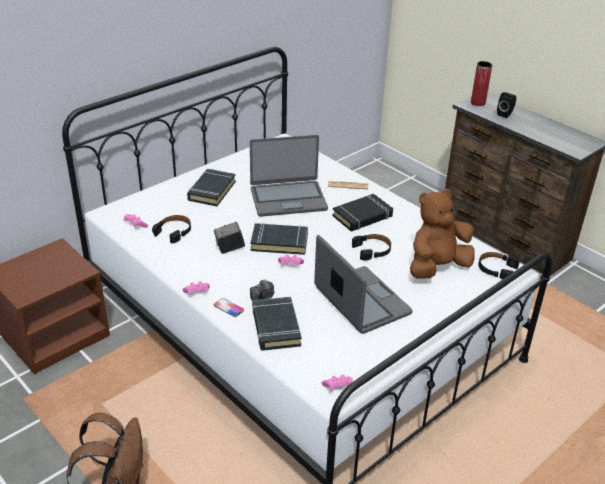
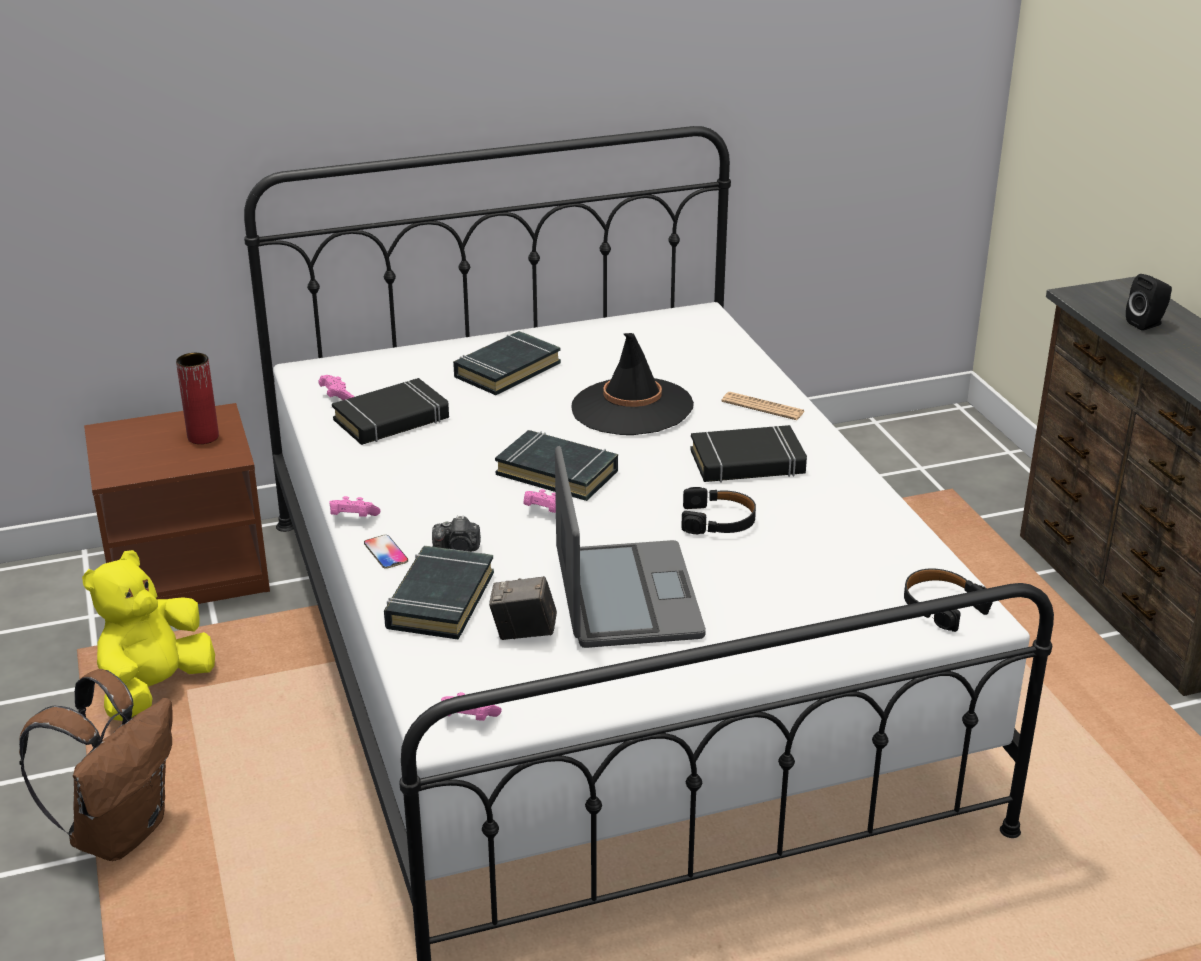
camera: 25 degrees right, 5 degrees down
black headphones [152,215,191,243] -> black book [332,378,449,445]
camera [214,222,245,254] -> camera moved to [489,576,557,640]
laptop [250,135,328,217] -> black hat [571,333,694,435]
brown plush toy [410,189,475,279] -> none
red vase [471,61,492,106] -> red vase moved to [176,353,219,444]
none -> yellow plush toy [82,550,215,721]

